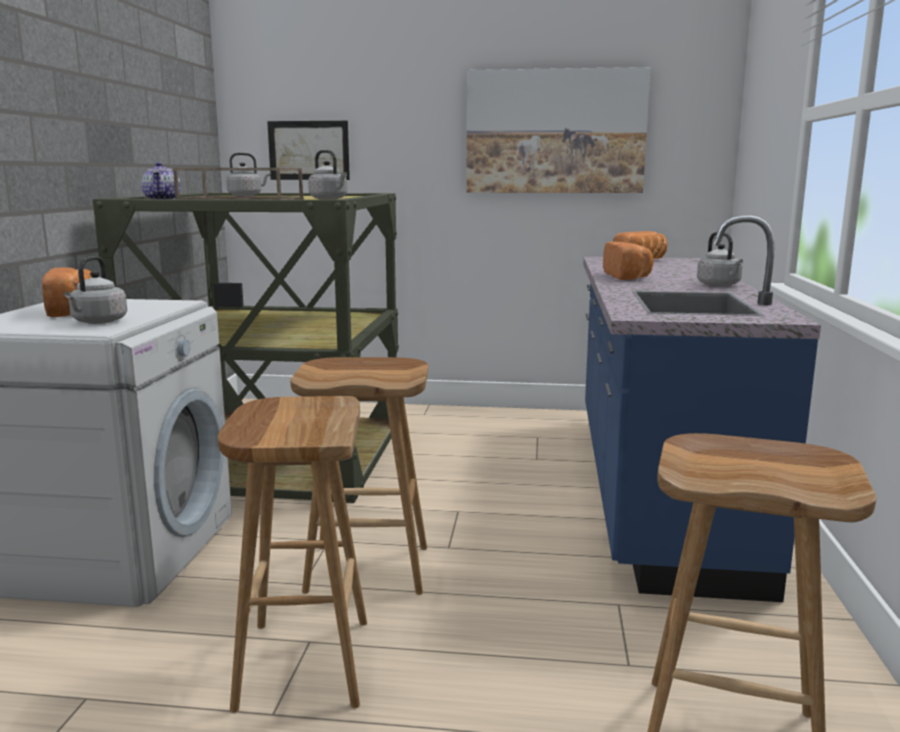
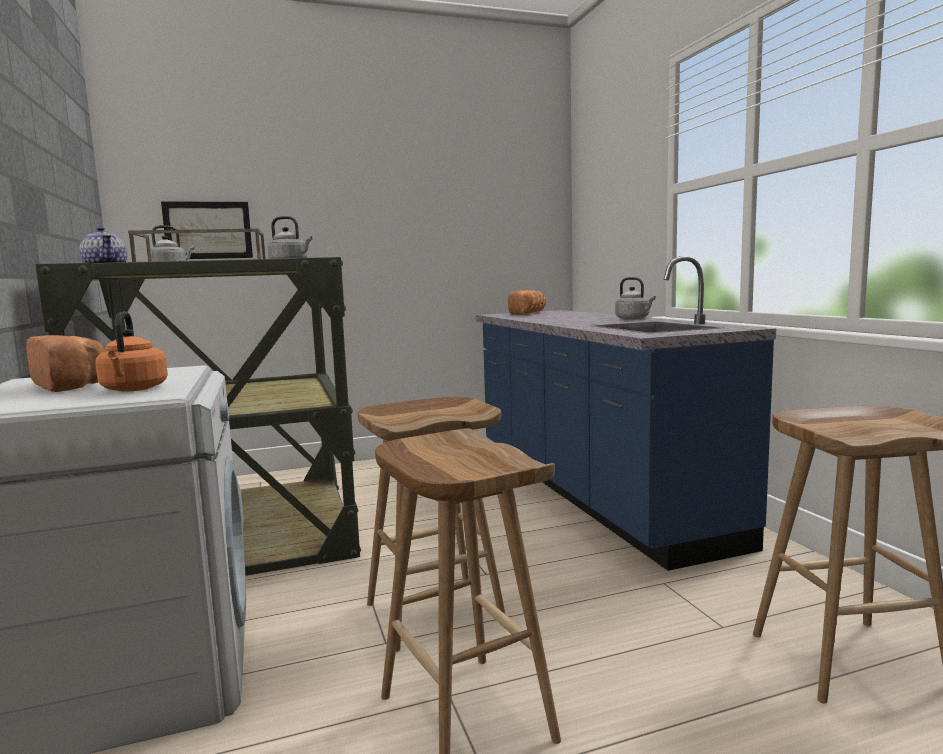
camera: 25 degrees left, 5 degrees down
grey kettle [64,256,127,324] -> orange kettle [95,311,168,392]
picture [466,67,650,193] -> none
bread [603,242,654,280] -> none

